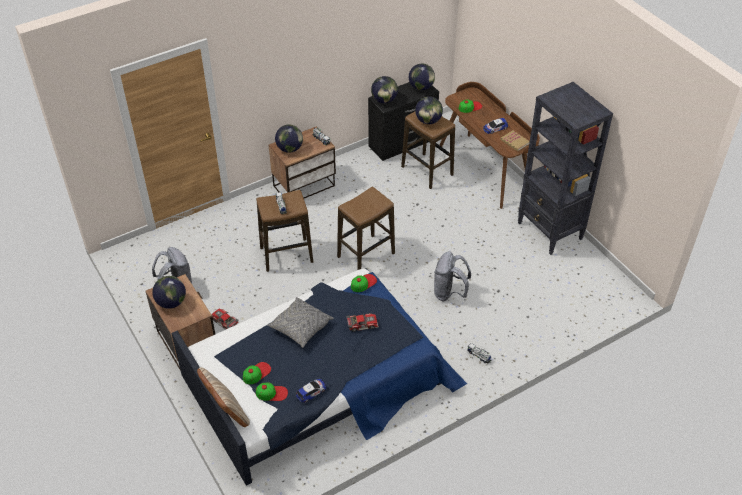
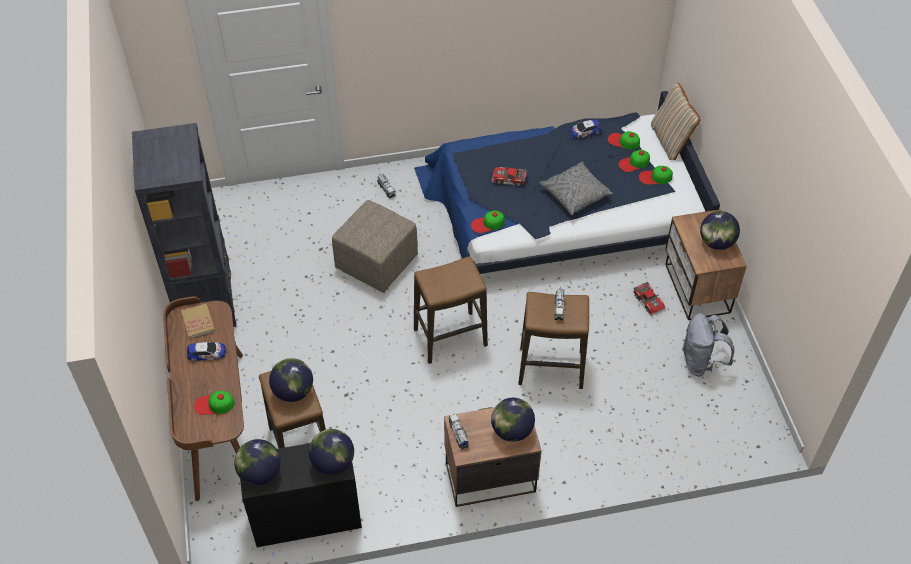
camera: 160 degrees left, 5 degrees up
grey backpack [434,251,471,301] -> beige ottoman [332,200,418,293]
none -> cap [639,166,673,185]

